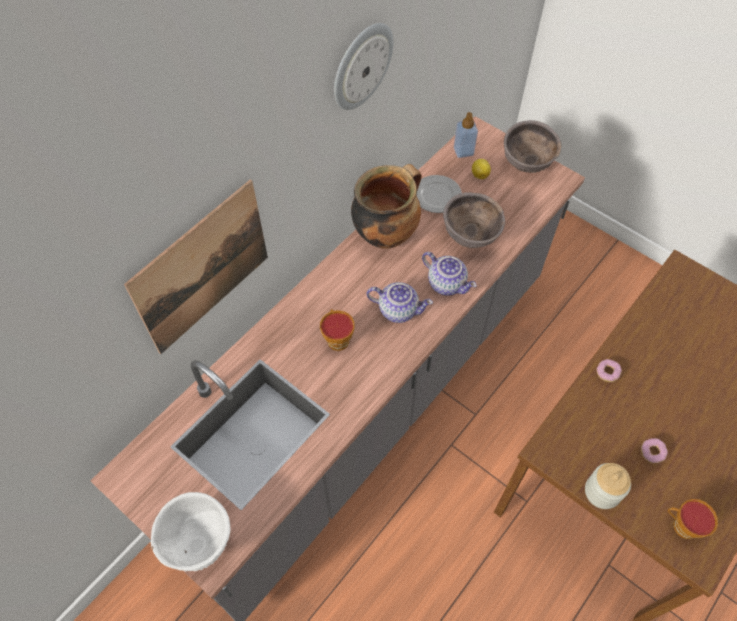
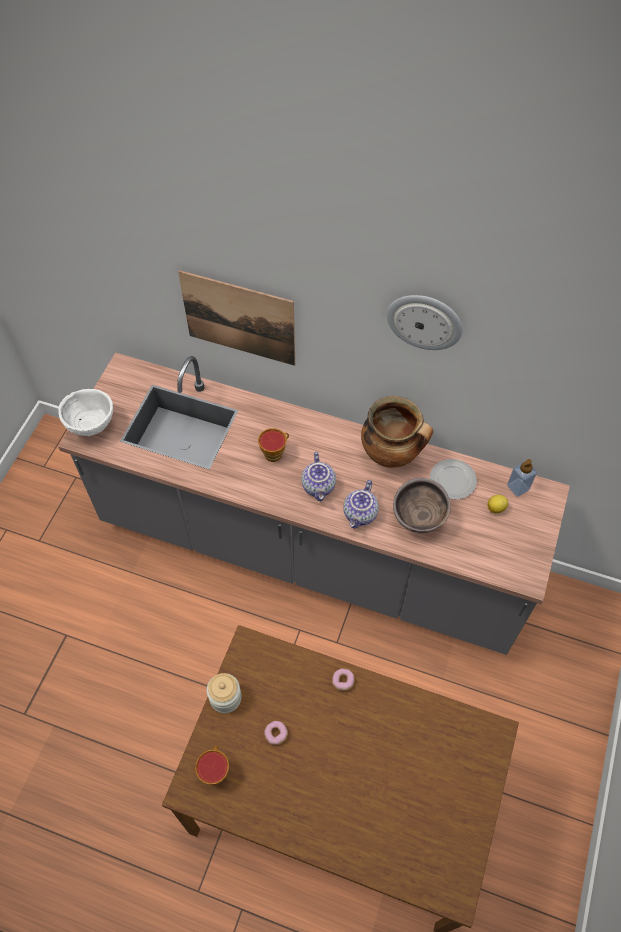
camera: 70 degrees right, 0 degrees up
brown bowl [504,120,561,173] -> none

